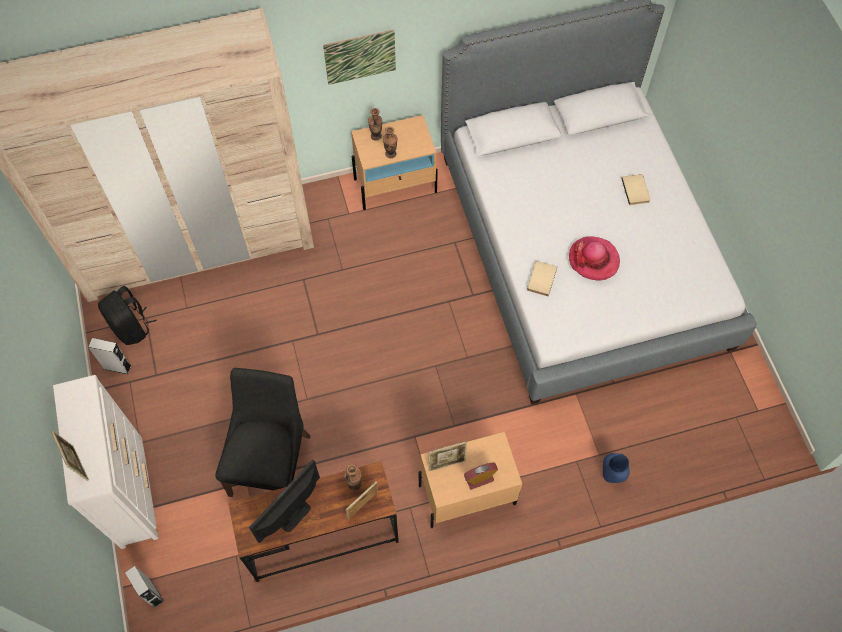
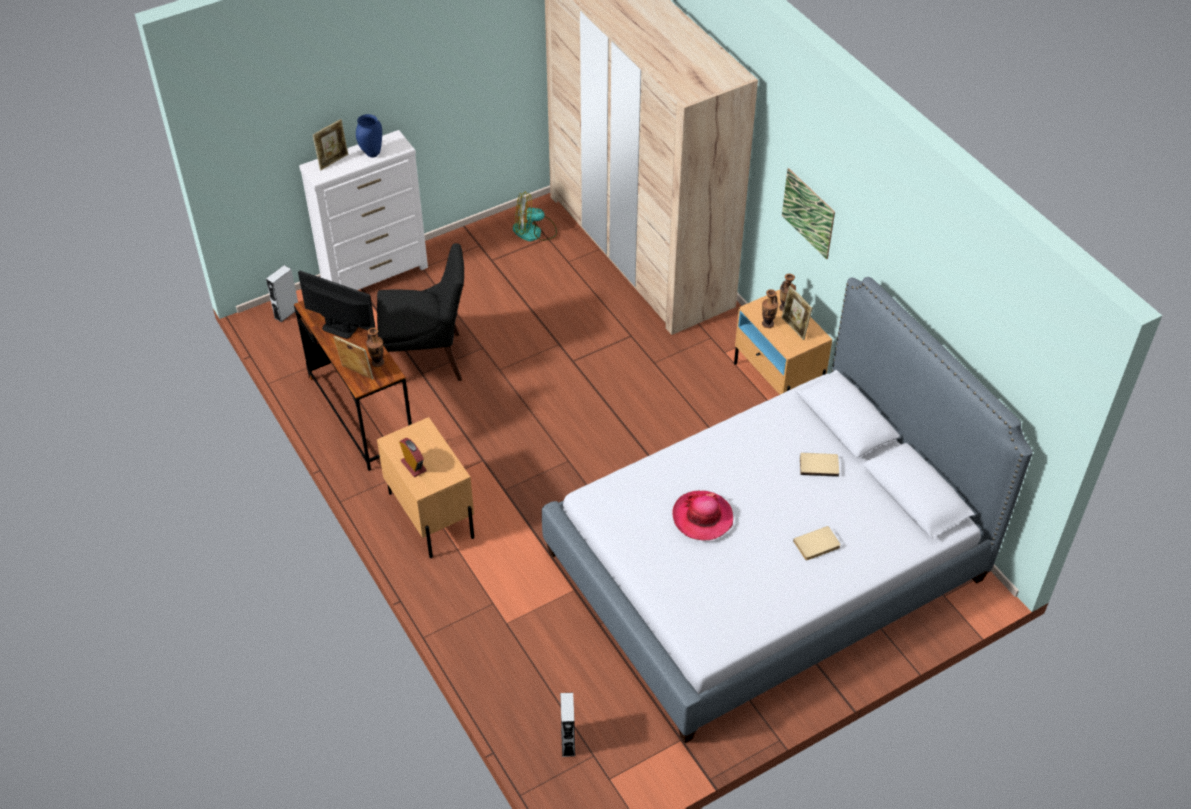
camera: 75 degrees right, 15 degrees down
grey speaker [88,338,131,374] -> grey speaker moved to [560,693,576,757]
black backpack [98,286,157,345] -> fan [513,191,557,241]
picture frame [429,441,467,471] -> picture frame moved to [782,286,813,340]
beige book [527,261,557,296] -> beige book moved to [800,453,839,477]
blue vase [603,453,630,483] -> blue vase moved to [356,114,382,158]

